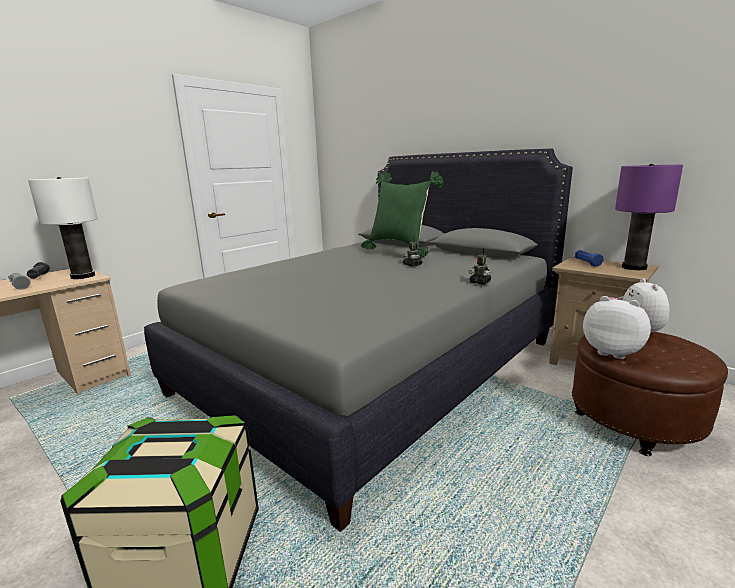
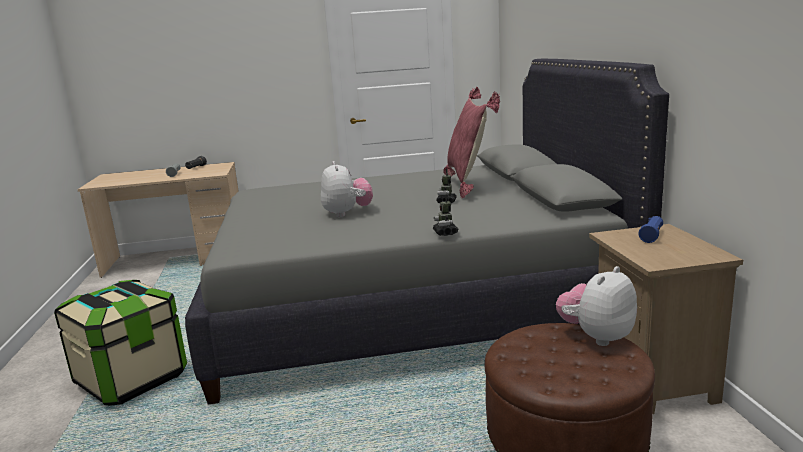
camera: 40 degrees right, 0 degrees up
white table lamp [28,177,98,279] -> none
green pillow [361,171,443,259] -> red pillow [443,87,500,199]
plush toy [583,296,651,359] -> plush toy moved to [321,161,373,217]
purple table lamp [615,164,683,270] -> none

